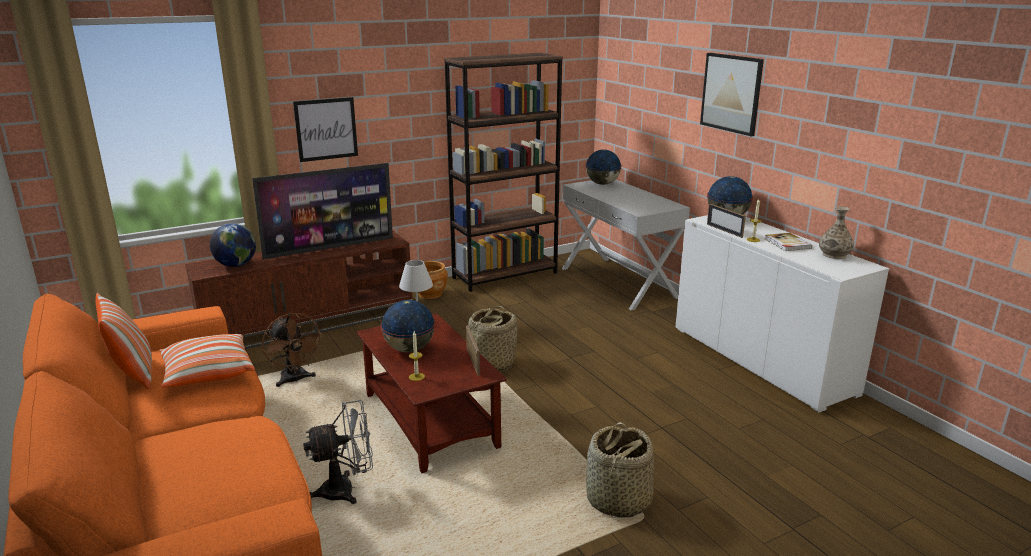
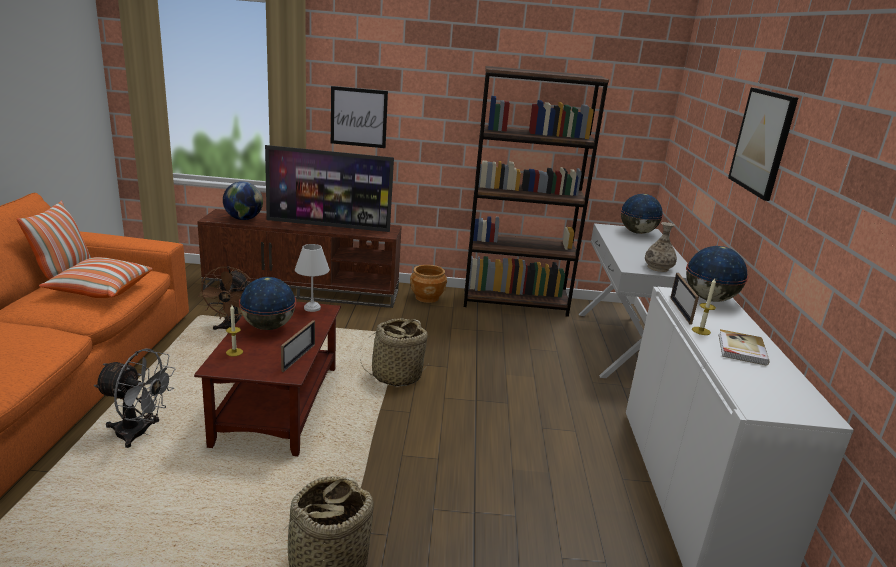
camera: 30 degrees right, 0 degrees up
vase [819,206,854,259] -> vase moved to [645,222,677,272]

